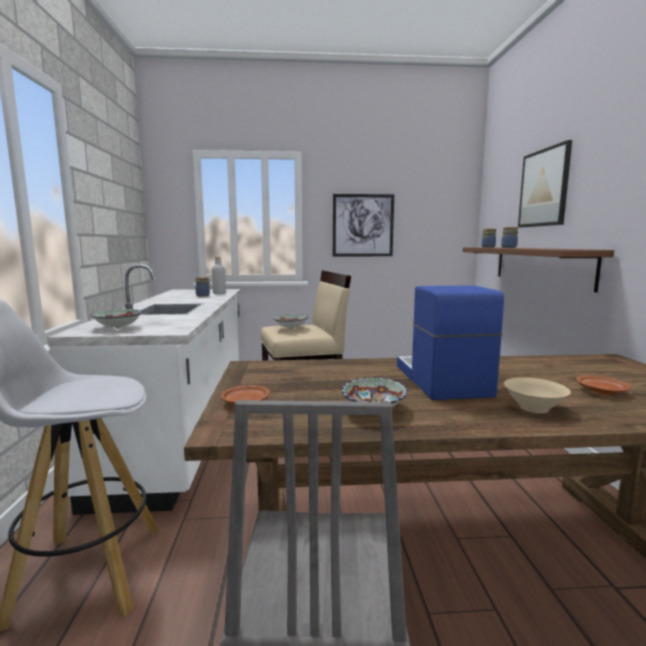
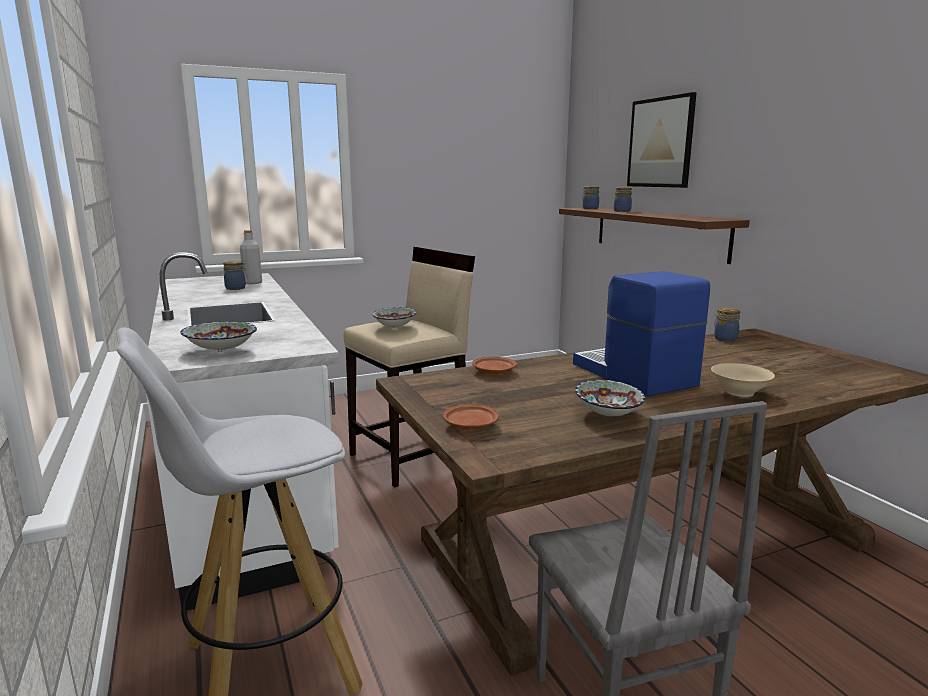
camera: 20 degrees left, 5 degrees up
picture [333,194,394,256] -> none
brown plate [576,375,631,395] -> brown plate moved to [472,357,517,375]
none -> jar [714,308,740,342]

